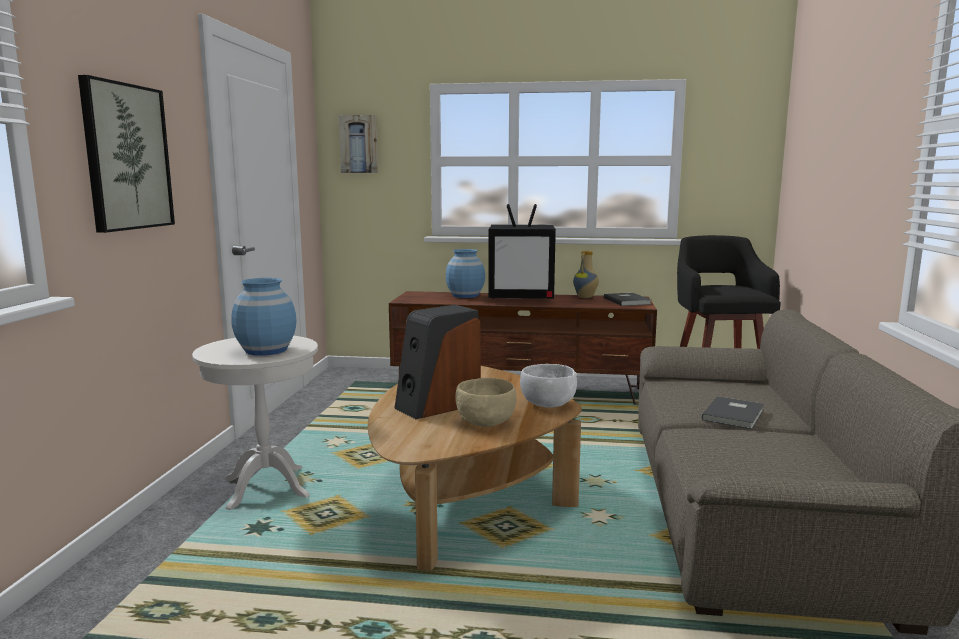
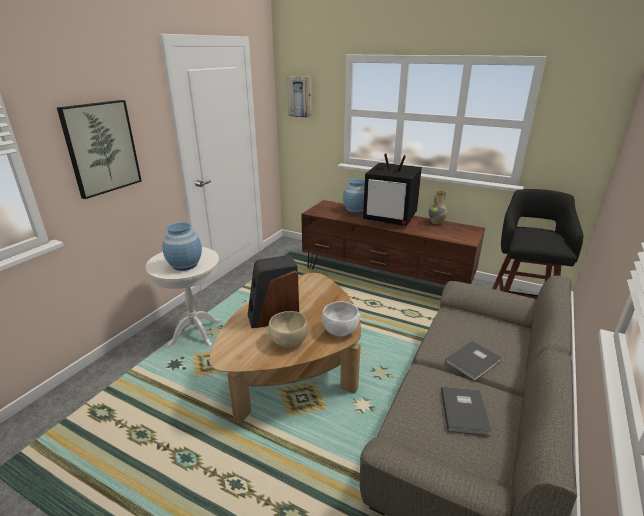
camera: 20 degrees right, 15 degrees up
grey book [604,293,652,306] -> grey book moved to [441,387,491,436]

